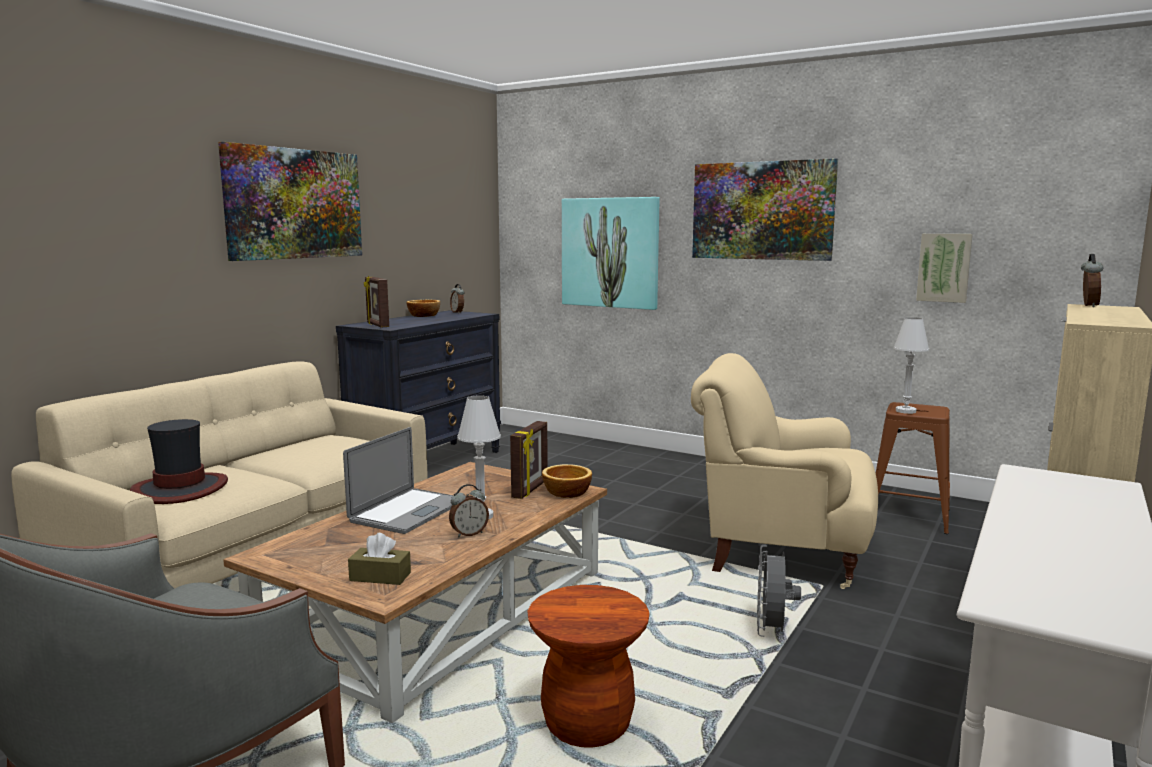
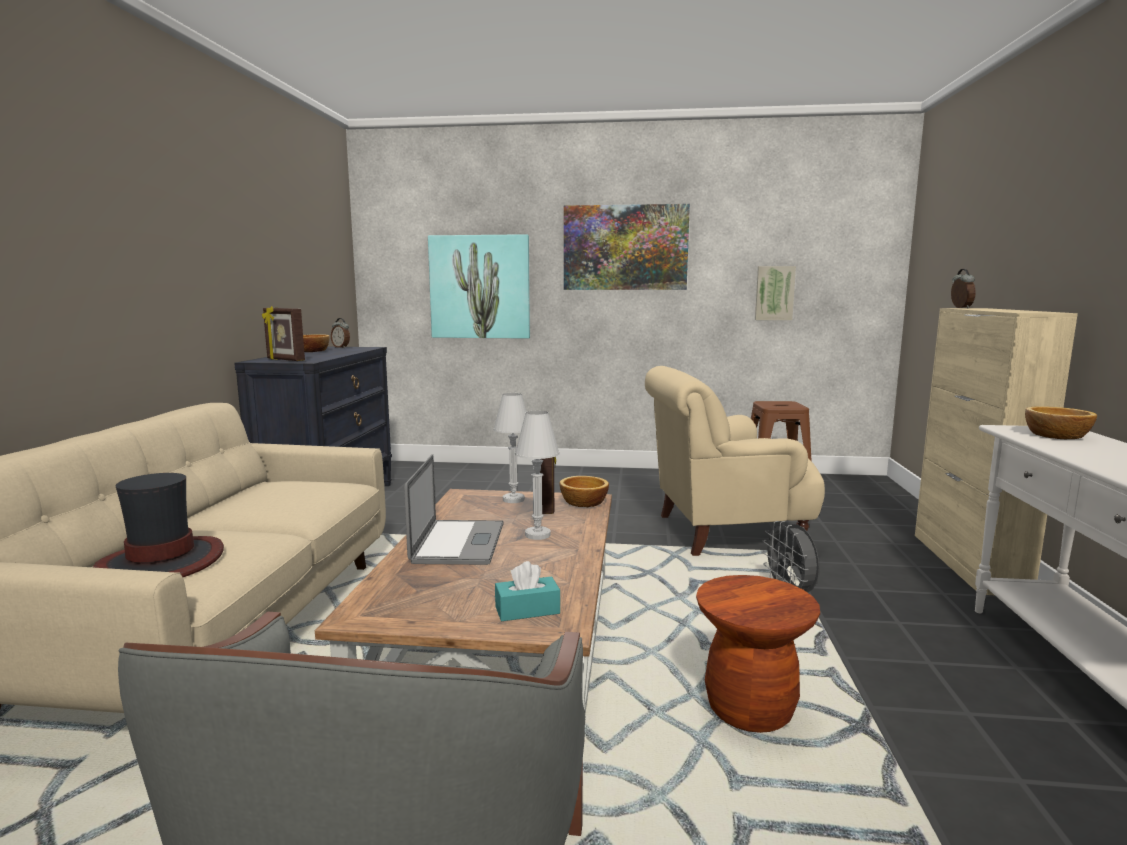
camera: 25 degrees left, 0 degrees up
picture [218,142,362,261] -> none
brown tissue box [348,533,411,585] -> turquoise tissue box [495,561,560,621]
alarm clock [449,484,489,537] -> none
white table lamp [893,317,929,414] -> white table lamp moved to [493,393,527,503]
none -> bowl [1025,406,1097,439]

